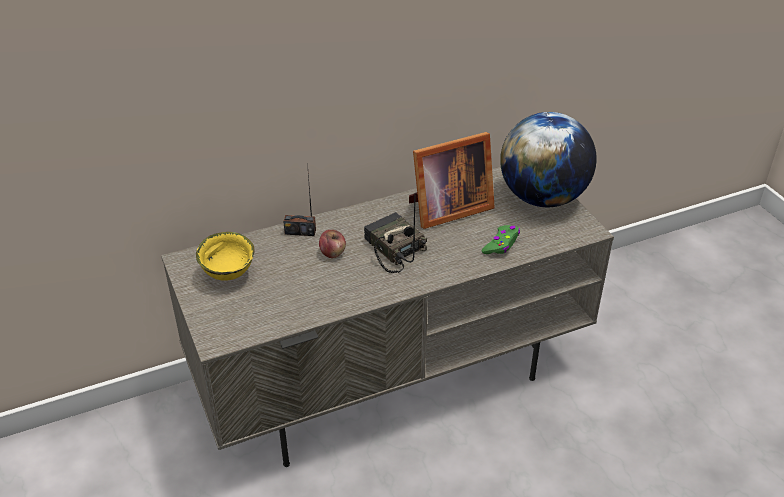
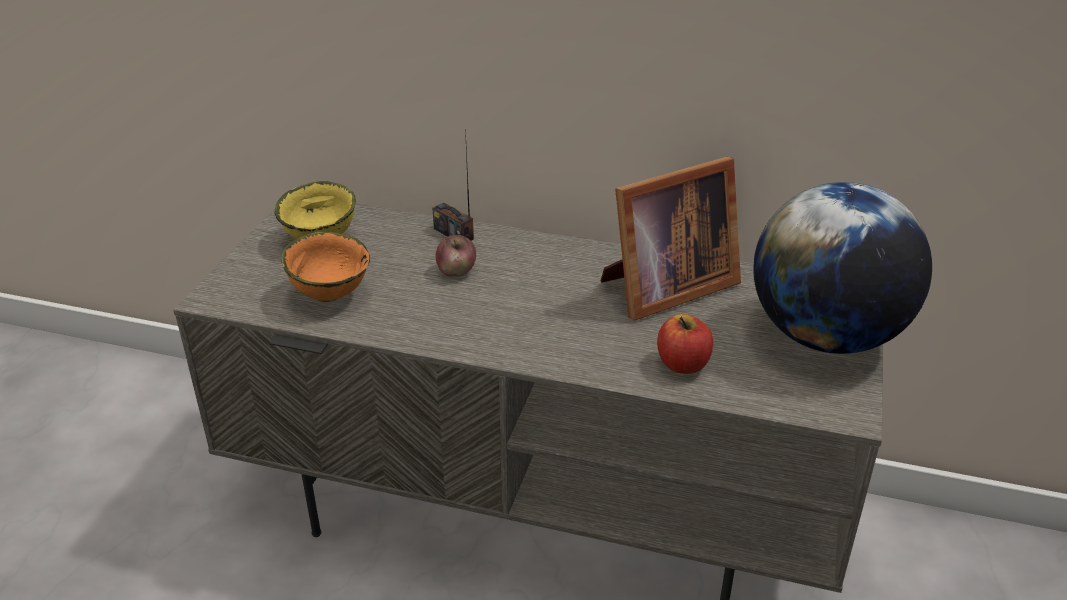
camera: 40 degrees right, 5 degrees down
radio [364,193,427,273] -> none
picture frame [409,132,495,229] -> picture frame turned 45 degrees counterclockwise [600,157,741,320]
green game controller [482,225,520,254] -> apple [657,314,713,374]
none -> orange bowl [281,232,370,302]

